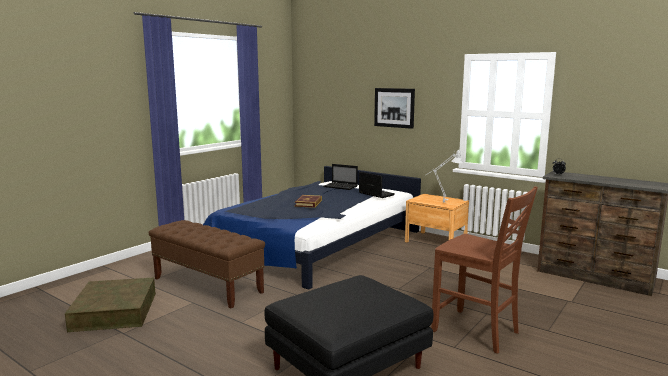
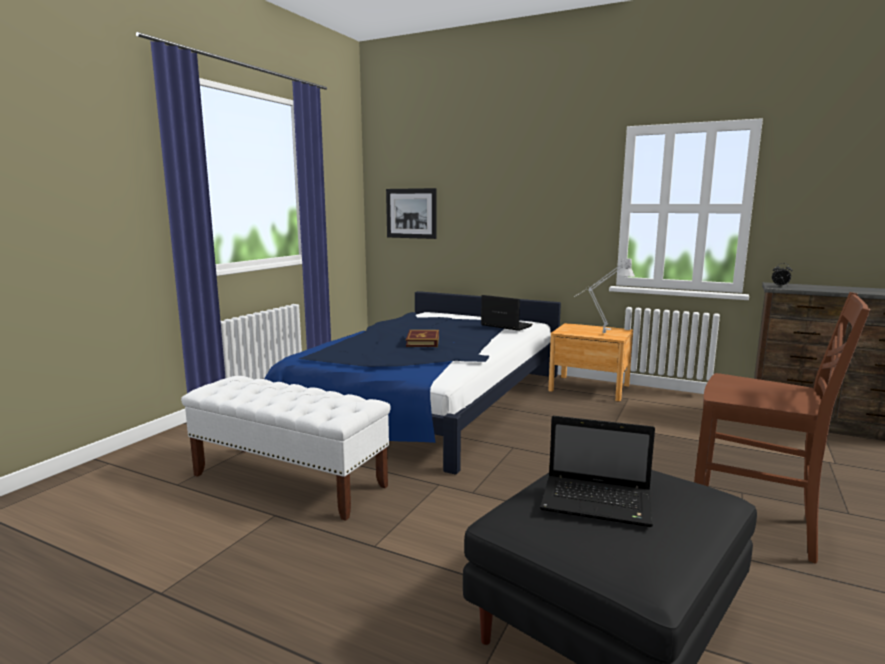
camera: 10 degrees left, 0 degrees up
brown storage box [65,277,156,332] -> none
brown bench [149,220,265,308] -> white bench [181,376,391,521]
laptop [324,164,358,190] -> laptop moved to [540,416,655,527]
picture [374,88,415,129] -> picture moved to [386,188,437,239]

